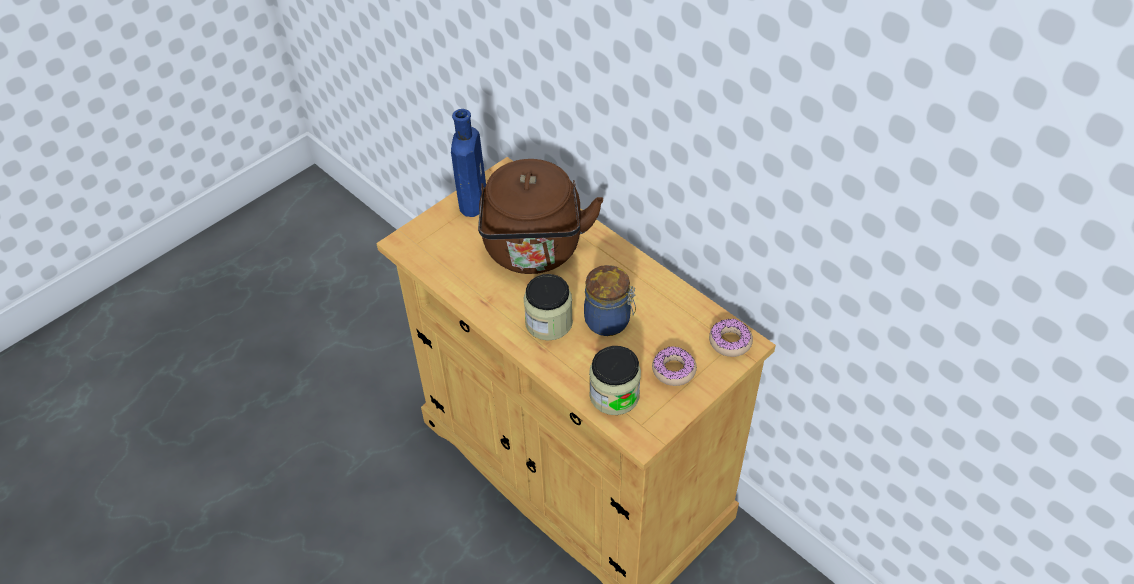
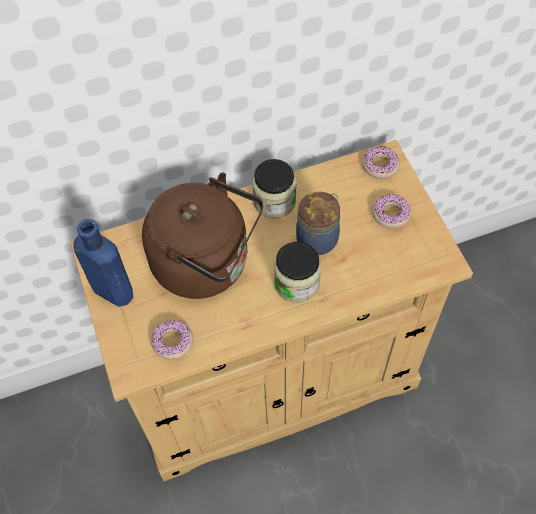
camera: 65 degrees left, 10 degrees up
jar [589,346,641,415] -> jar moved to [252,159,297,219]
none -> donut [151,320,194,360]

